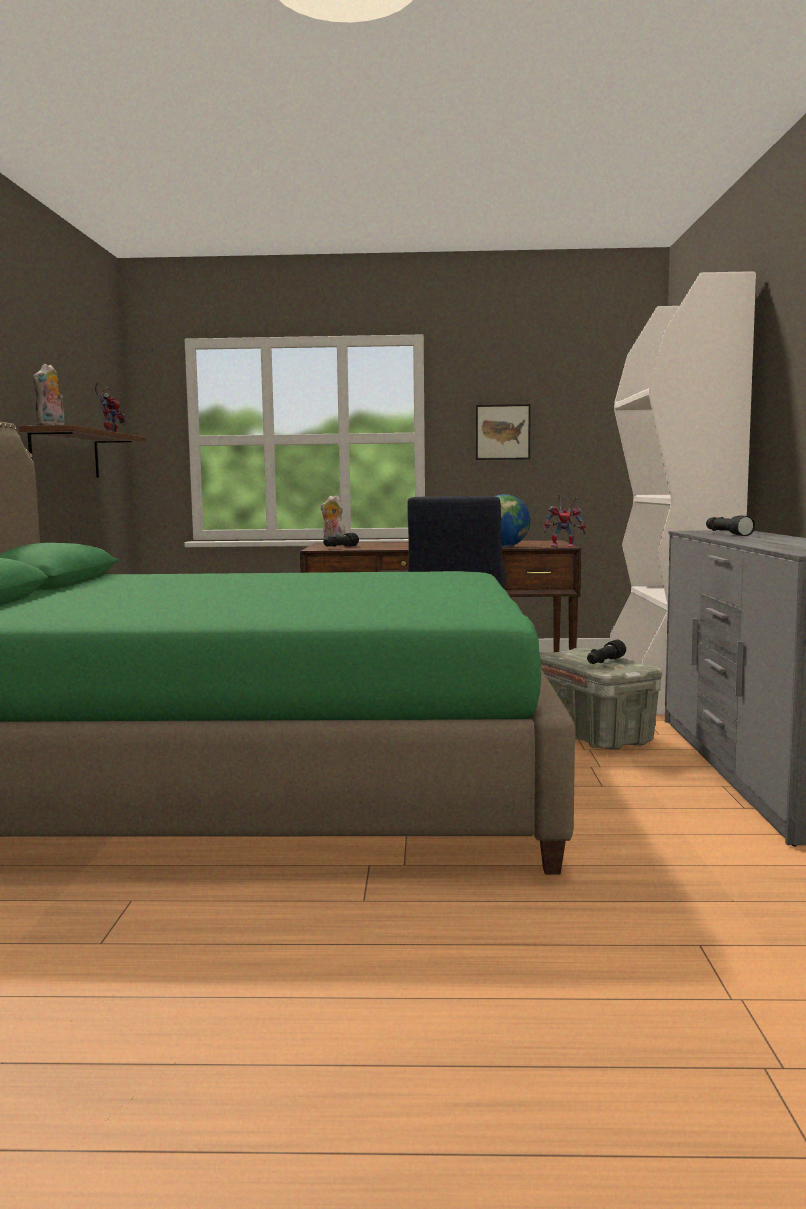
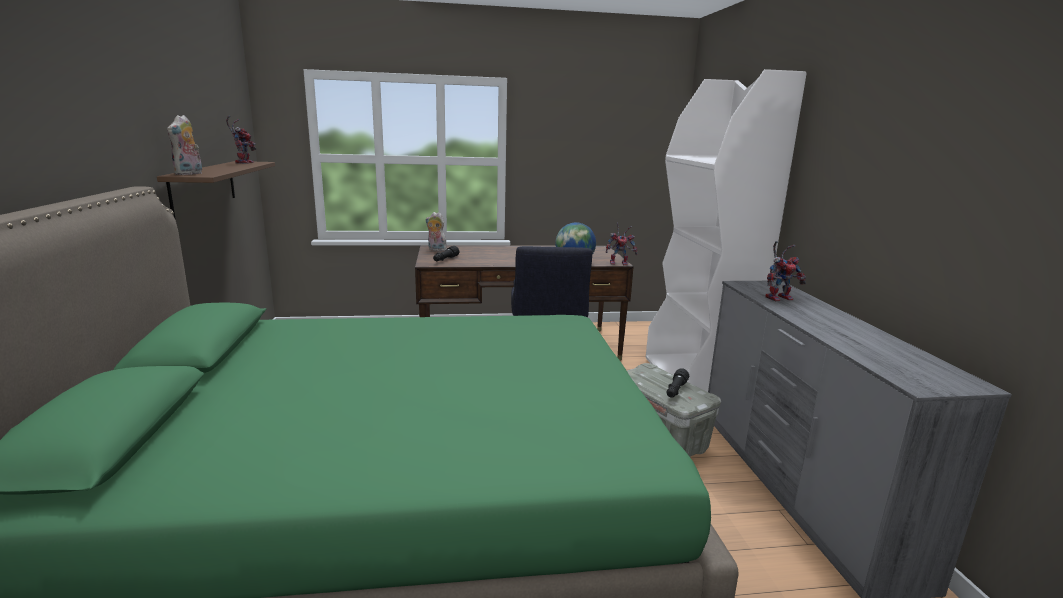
camera: 10 degrees left, 10 degrees up
picture [476,404,531,460] -> none
black flashlight [706,516,755,536] -> toy robot [765,241,806,302]

